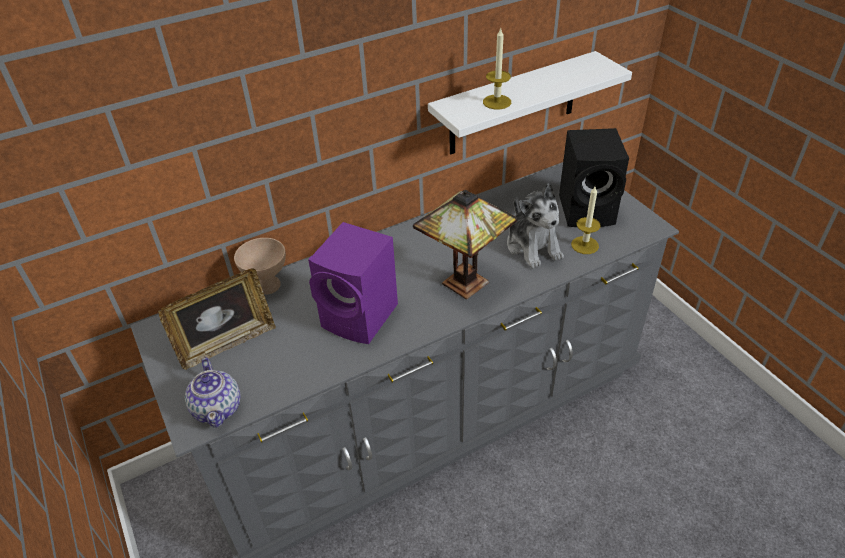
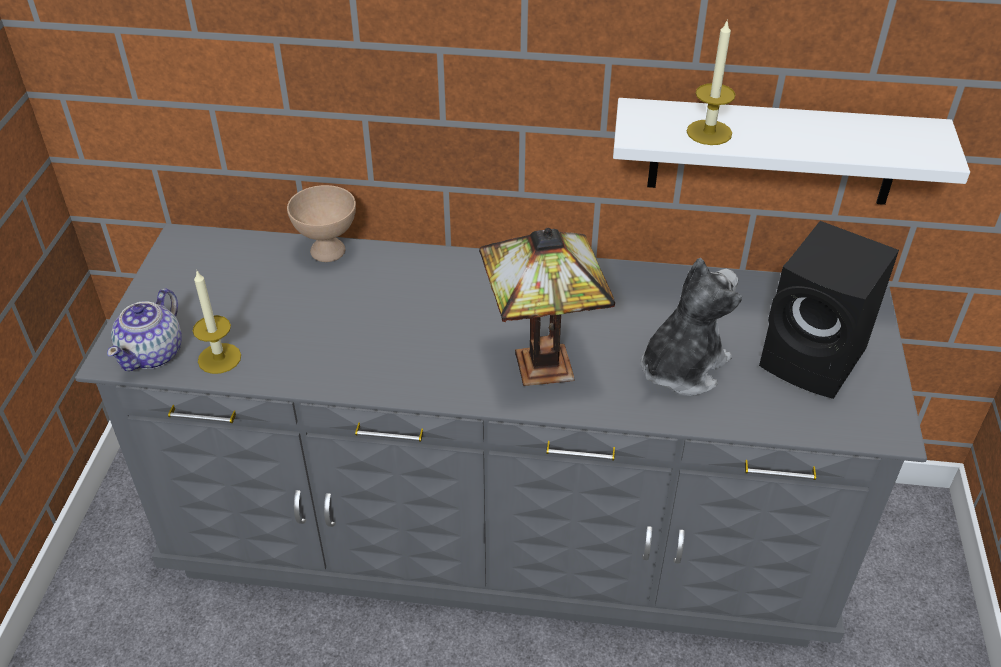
camera: 35 degrees right, 0 degrees up
picture frame [158,268,276,370] -> none
purple speaker [308,222,398,344] -> none
plush toy [507,183,564,268] -> plush toy turned 150 degrees counterclockwise [641,258,742,396]
candle [571,186,601,254] -> candle moved to [193,271,241,374]

